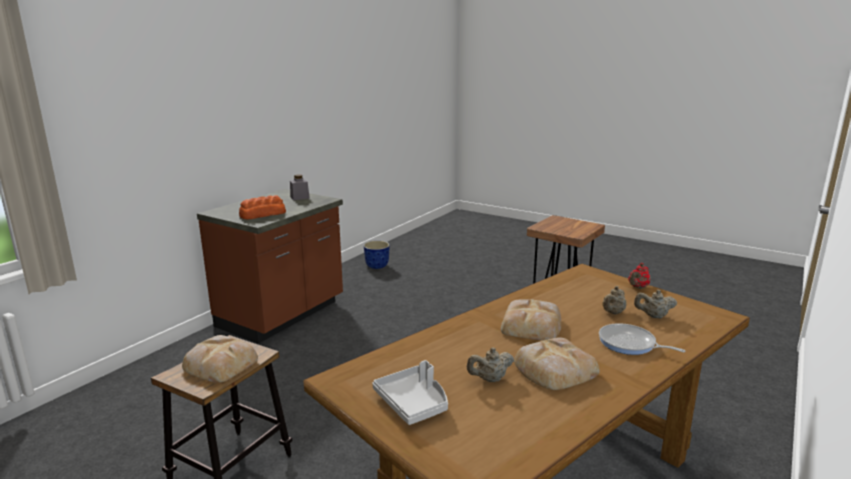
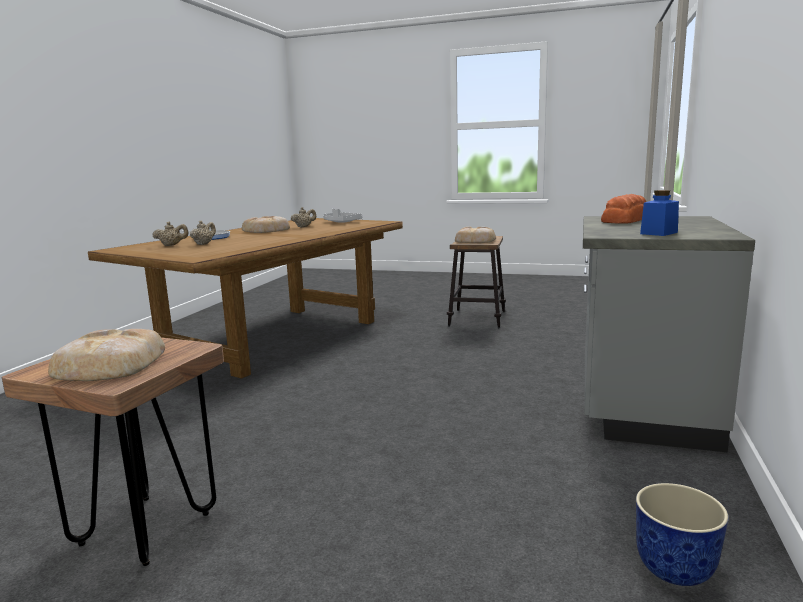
camera: 165 degrees right, 5 degrees down
brown counter [197,189,343,344] -> grey counter [583,216,755,452]
grey jar [290,175,309,200] -> blue jar [640,190,679,236]
bread [501,299,561,340] -> bread moved to [48,329,165,381]
red teapot [628,263,651,289] -> none

